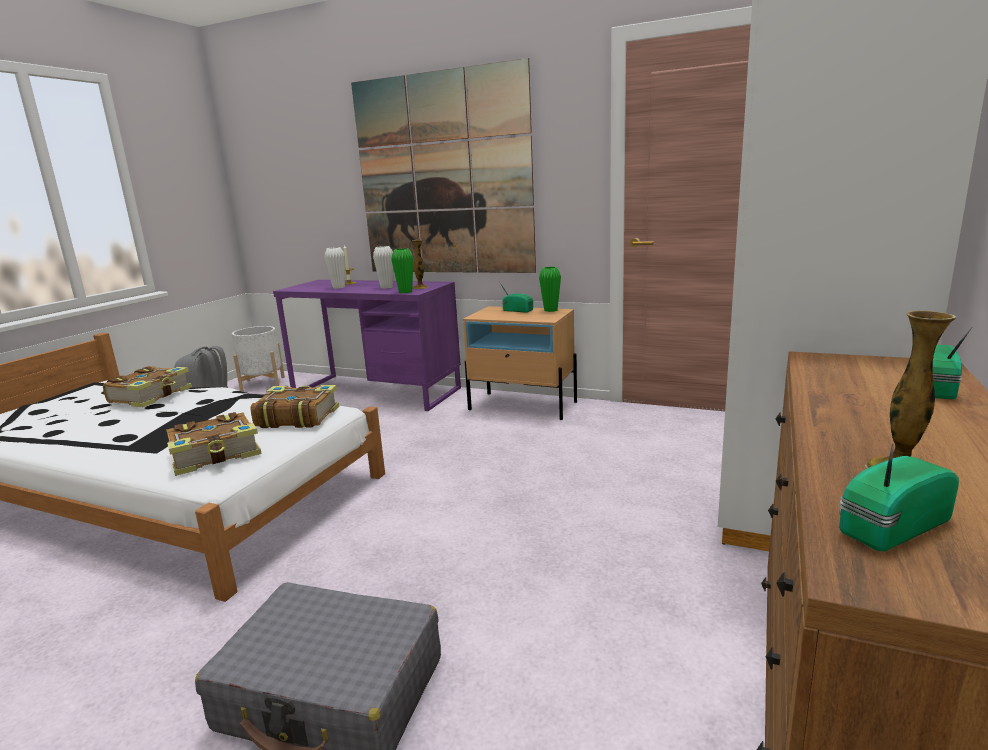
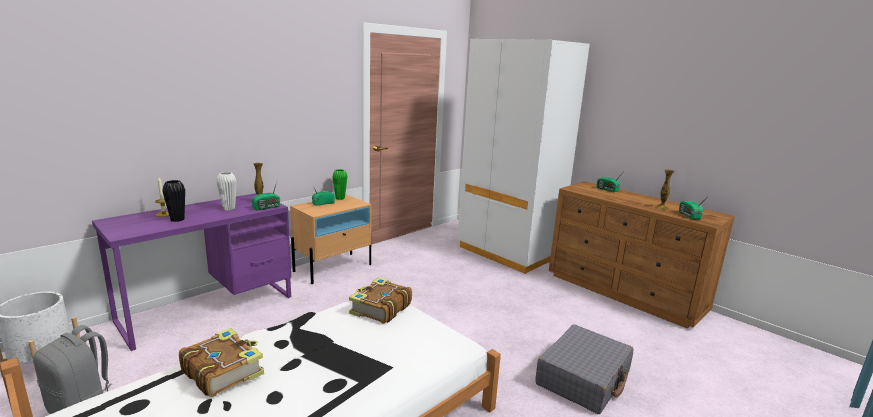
camera: 70 degrees left, 0 degrees up
book [166,412,262,476] -> none
white vase [325,247,345,289] -> black vase [162,180,185,222]
picture [351,58,536,273] -> none
green vase [391,248,413,293] -> radio [252,182,280,210]

